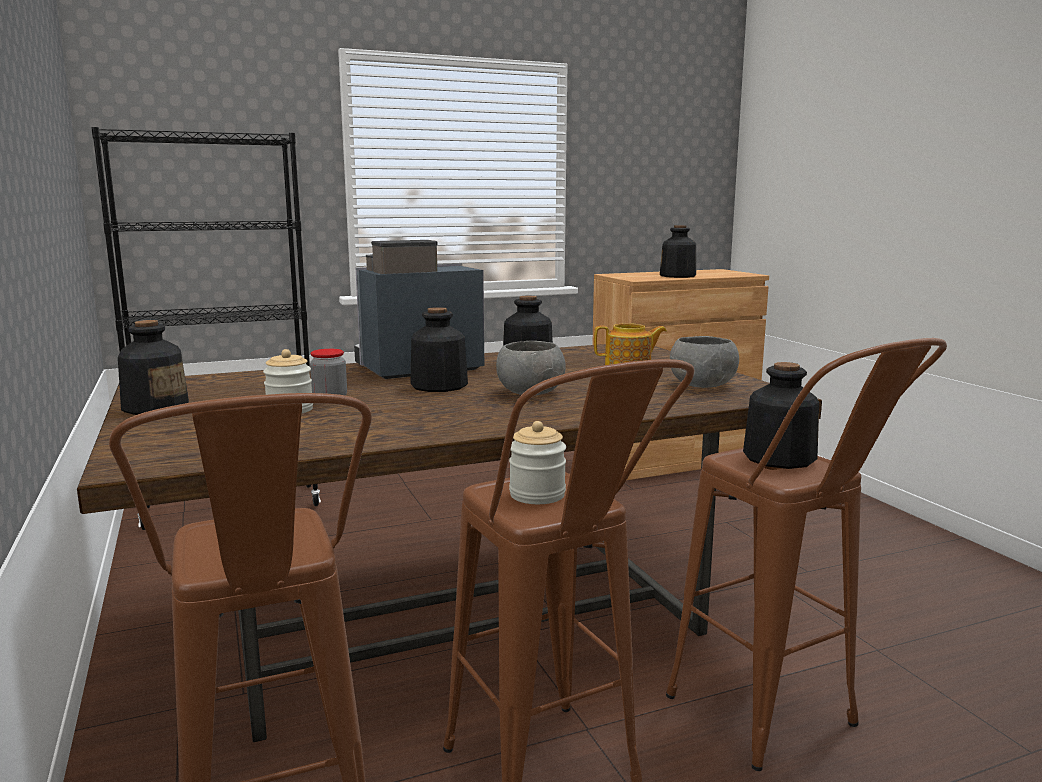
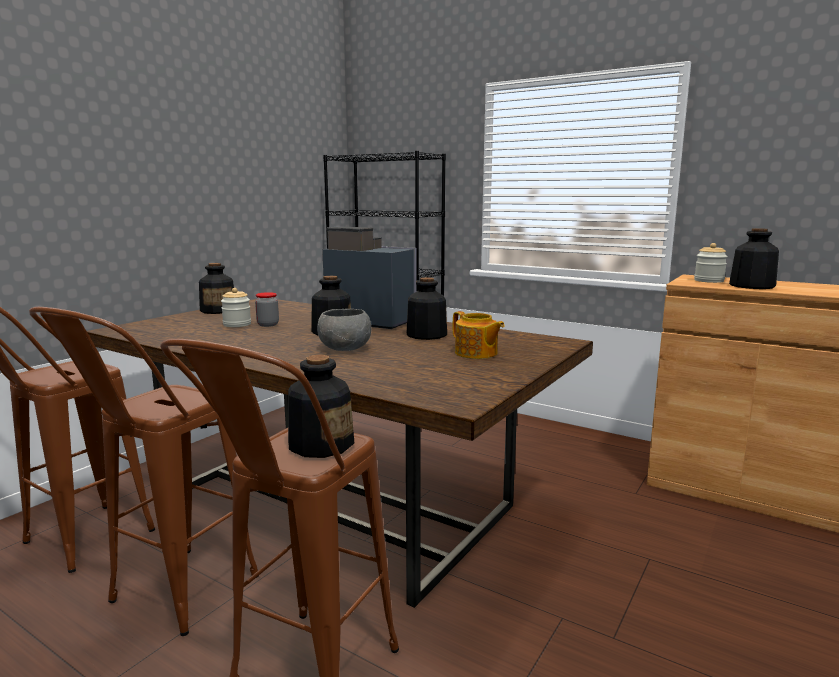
camera: 55 degrees right, 0 degrees up
jar [509,421,566,504] -> jar moved to [694,243,728,283]
grey bowl [670,336,739,388] -> none

